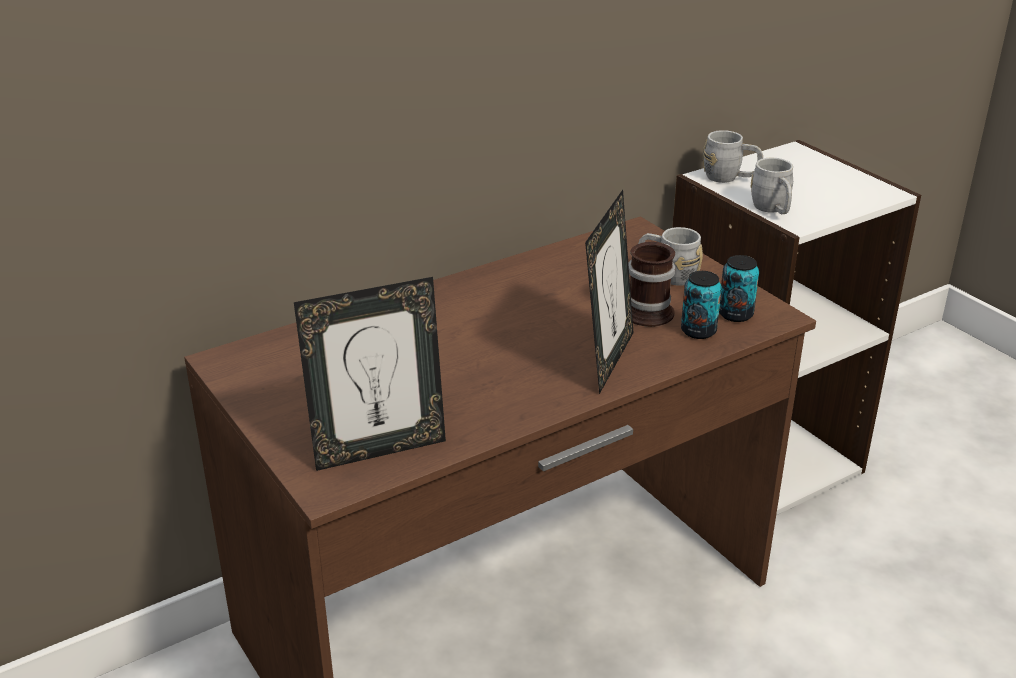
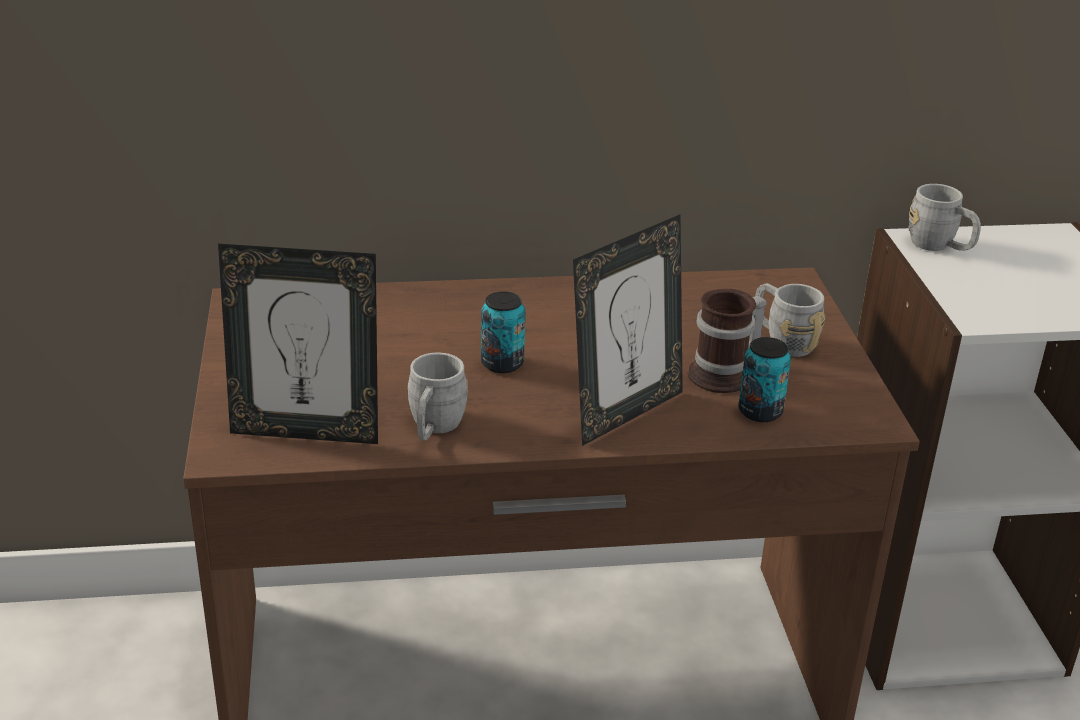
camera: 25 degrees right, 0 degrees up
can [719,255,759,322] -> can moved to [481,291,525,373]
grey mug [751,158,793,214] -> grey mug moved to [408,353,468,440]

